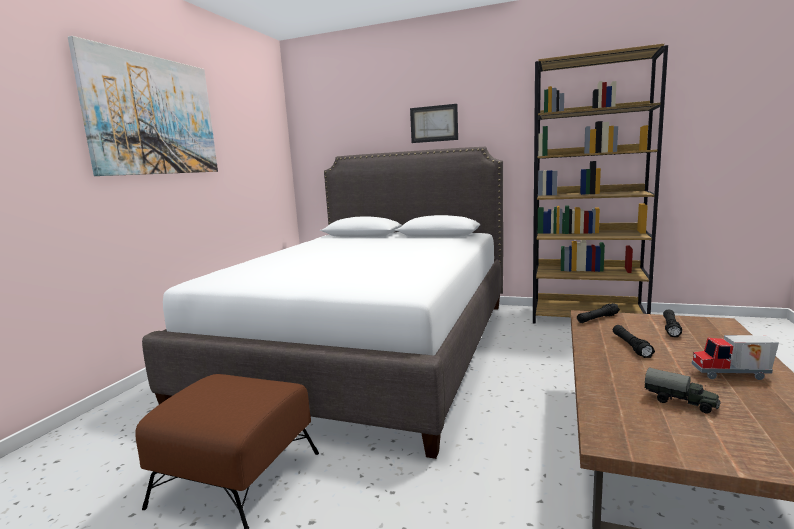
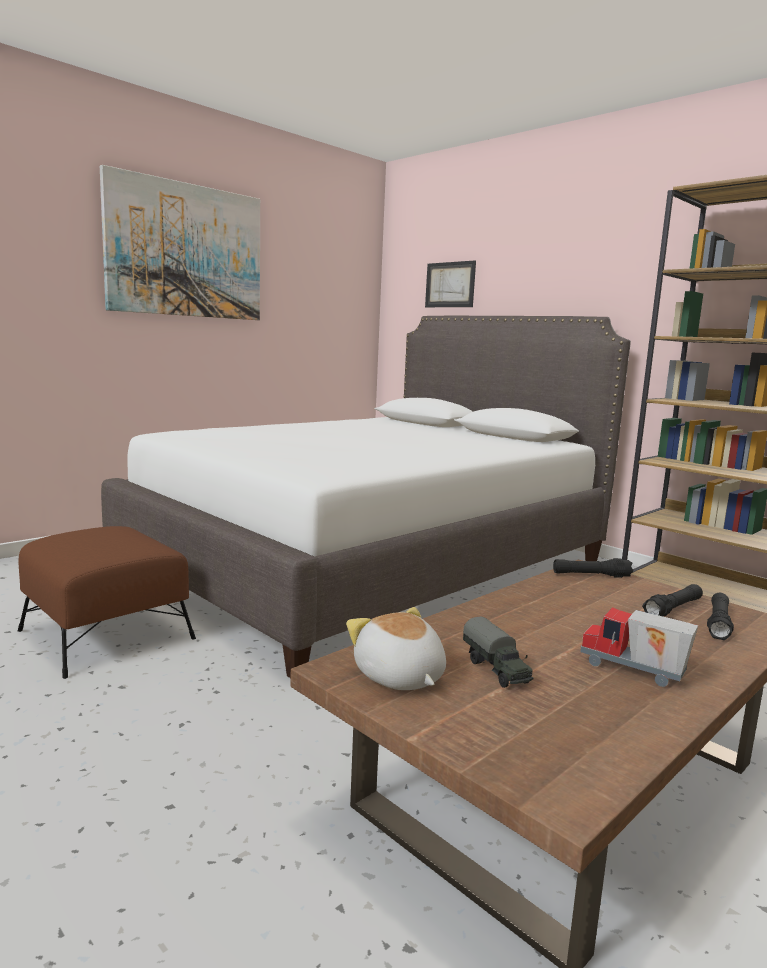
camera: 25 degrees right, 0 degrees up
picture [410,104,458,143] -> picture moved to [425,260,476,307]
black flashlight [613,325,655,358] -> black flashlight moved to [707,593,734,640]
none -> plush toy [346,607,446,690]

